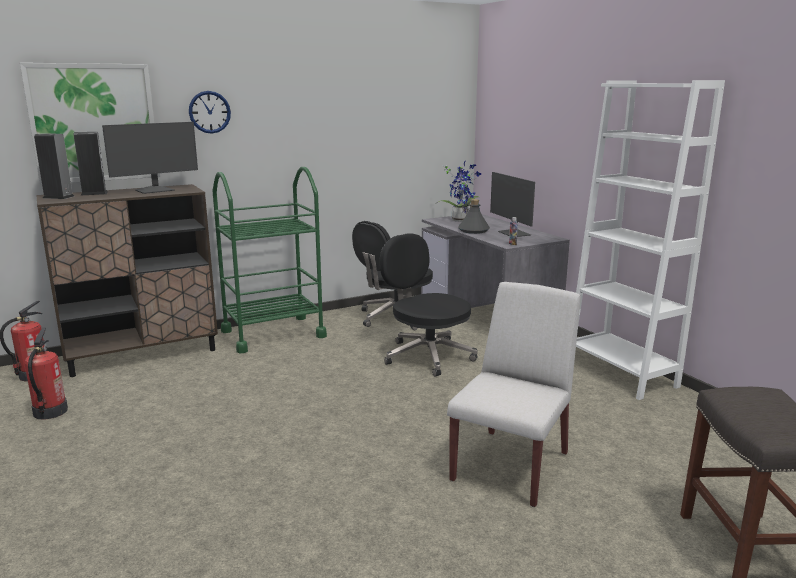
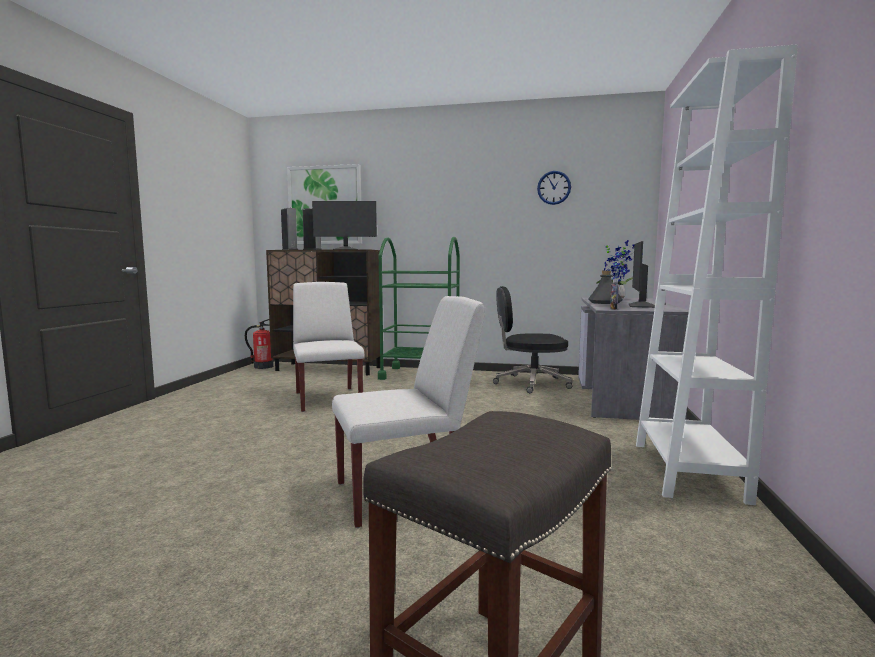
camera: 40 degrees right, 10 degrees down
fire extinguisher [24,327,68,420] -> none
wall clock [189,91,231,134] -> wall clock moved to [537,171,571,205]
black office chair [380,234,478,376] -> none
none -> white chair [293,282,364,412]

